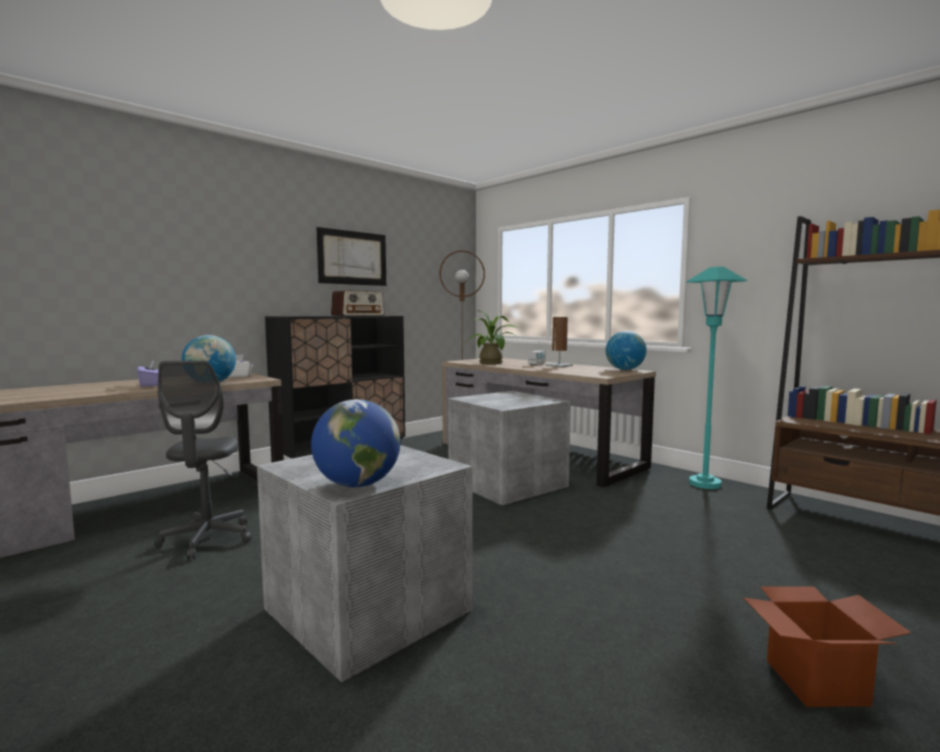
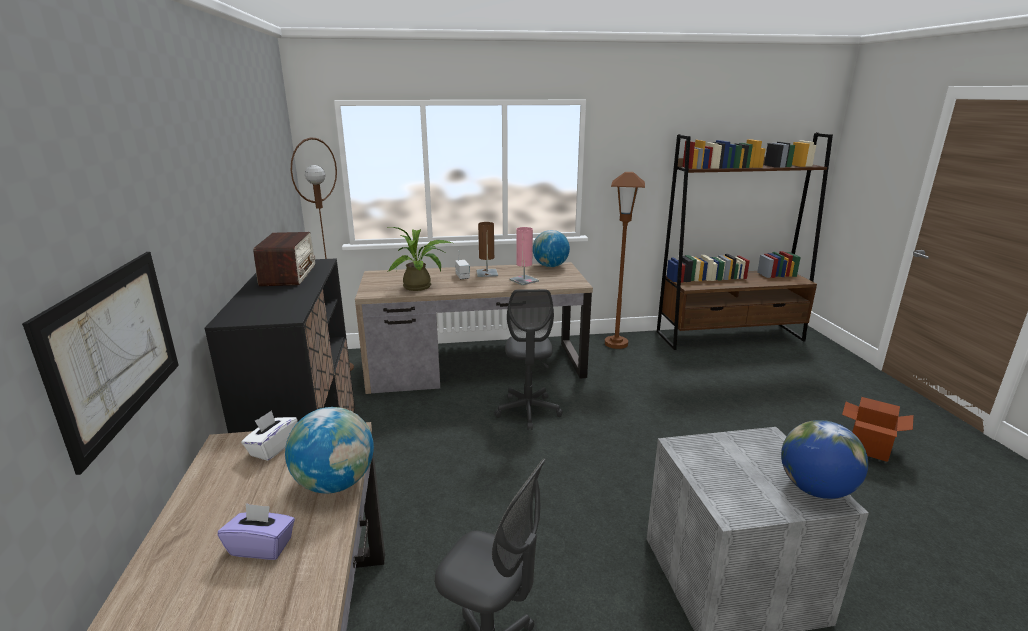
camera: 55 degrees left, 15 degrees up
picture [316,227,386,286] -> picture moved to [22,252,179,475]
grey storage box [448,391,571,505] -> grey office chair [495,289,563,430]
turquoise floor lamp [687,267,747,489] -> brown floor lamp [605,172,645,349]
none -> pink table lamp [510,227,539,285]

